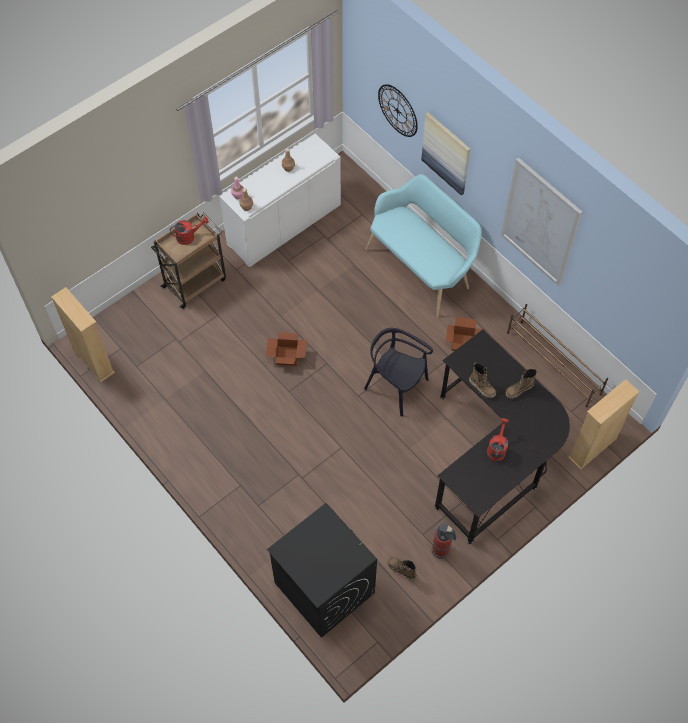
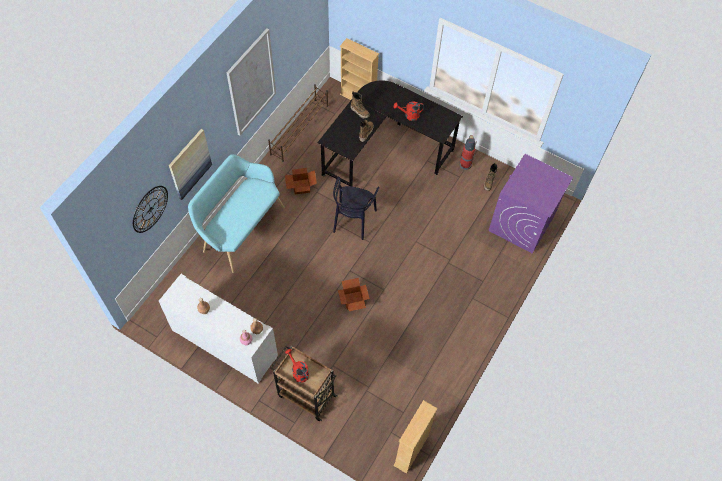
camera: 110 degrees left, 0 degrees up
black washing machine [267,503,377,638] -> purple washing machine [489,154,573,254]

